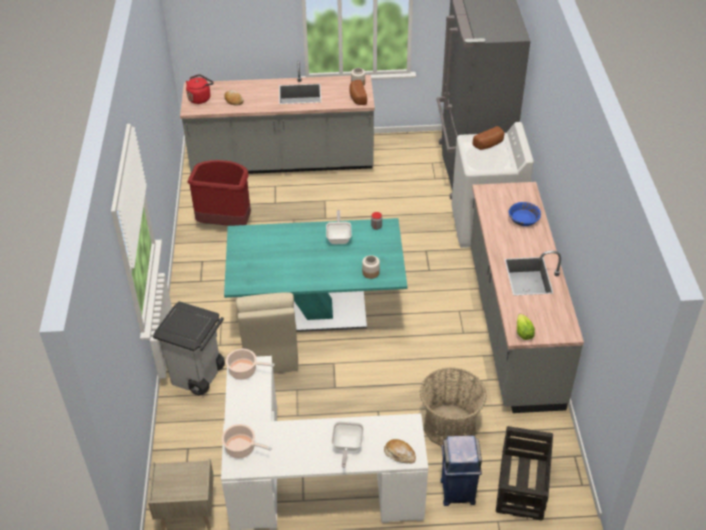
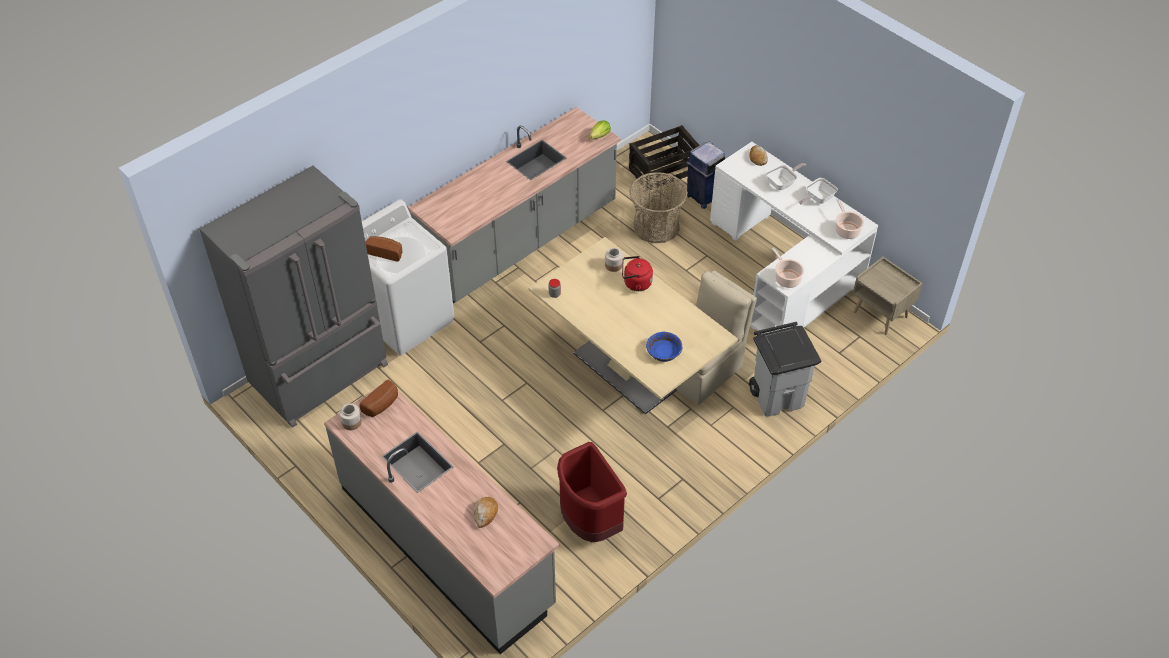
camera: 130 degrees left, 5 degrees up
red kettle [186,74,214,104] -> red kettle moved to [622,256,653,291]
turquoise dining table [224,218,407,332] -> beige dining table [528,237,738,415]
frying pan [326,210,352,244] -> frying pan moved to [799,178,838,204]
blue bowl [508,202,541,226] -> blue bowl moved to [646,332,683,362]

